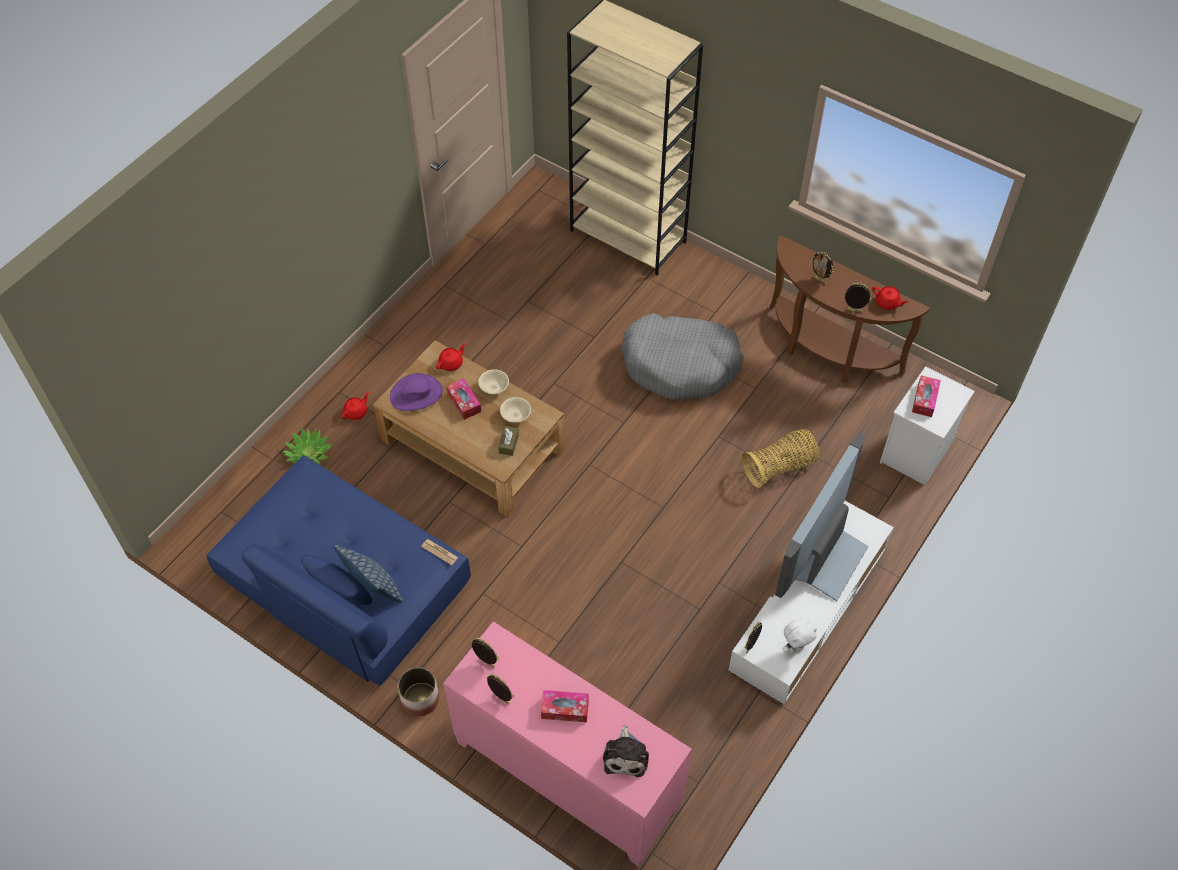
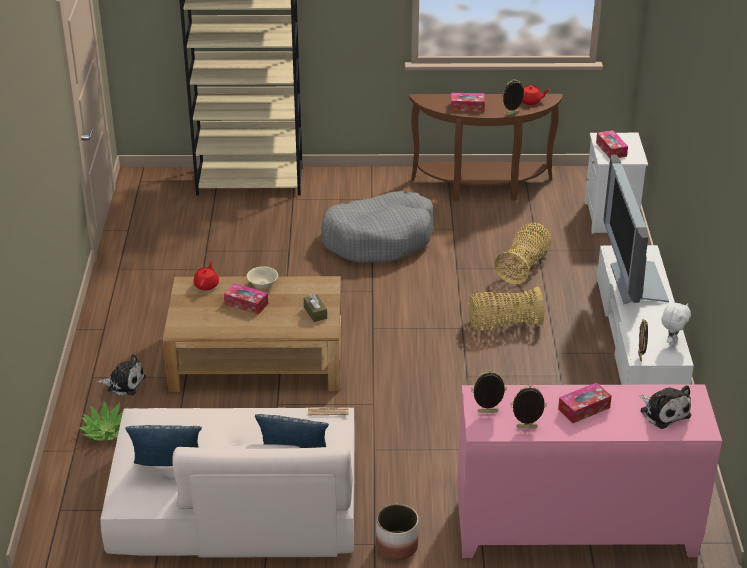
camera: 35 degrees left, 20 degrees down
blue sofa [206,455,471,686] -> beige sofa [101,408,355,558]
red teapot [341,392,369,420] -> plush toy [98,354,146,396]
purple hat [390,373,443,411] -> none
beige bowl [500,397,531,423] -> none
picture frame [810,252,834,284] -> tissue box [451,93,485,112]
none -> pillow [125,425,202,466]
none -> basket [468,286,544,330]

